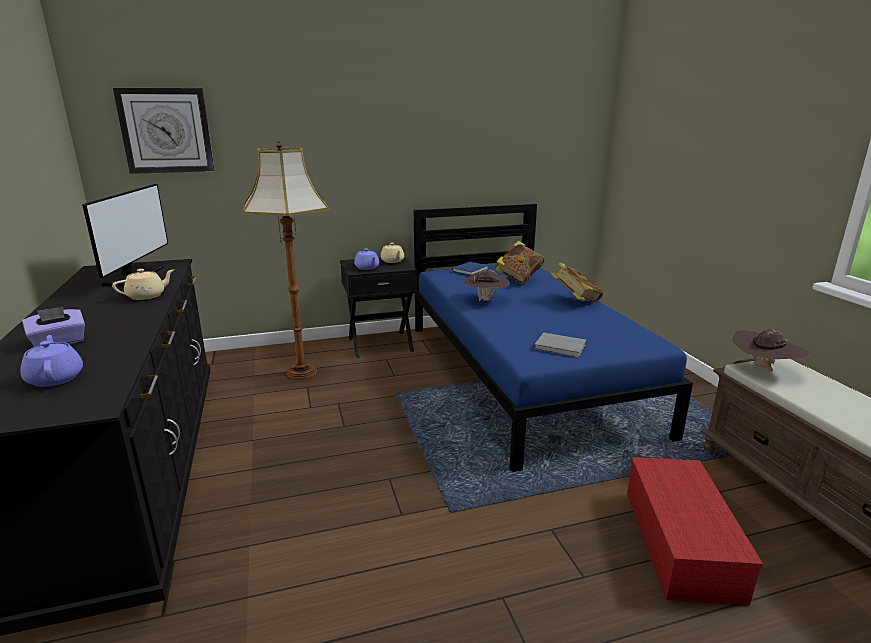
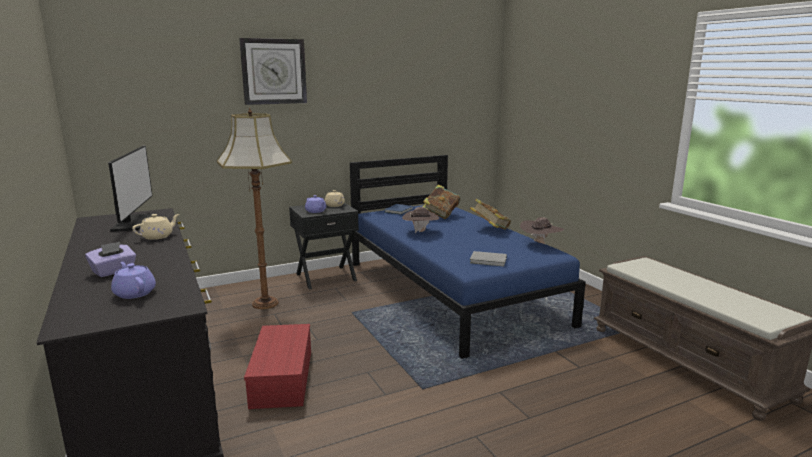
camera: 10 degrees left, 5 degrees down
wall clock [113,88,214,174] -> wall clock moved to [239,38,307,105]
red storage box [627,457,763,605] -> red storage box moved to [244,324,311,409]
brown hat [732,329,810,371] -> brown hat moved to [520,217,564,244]

